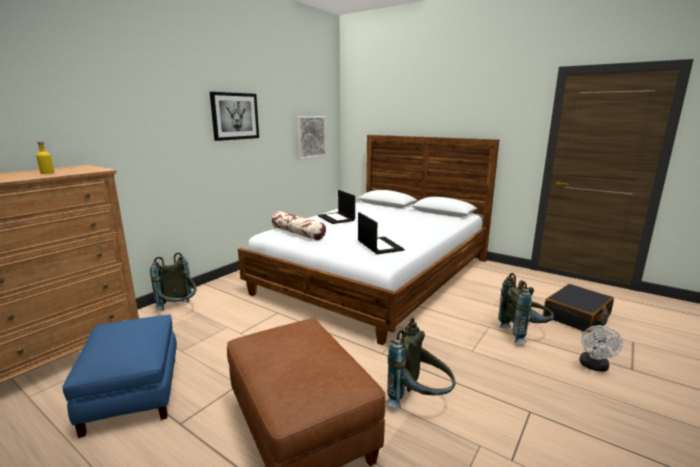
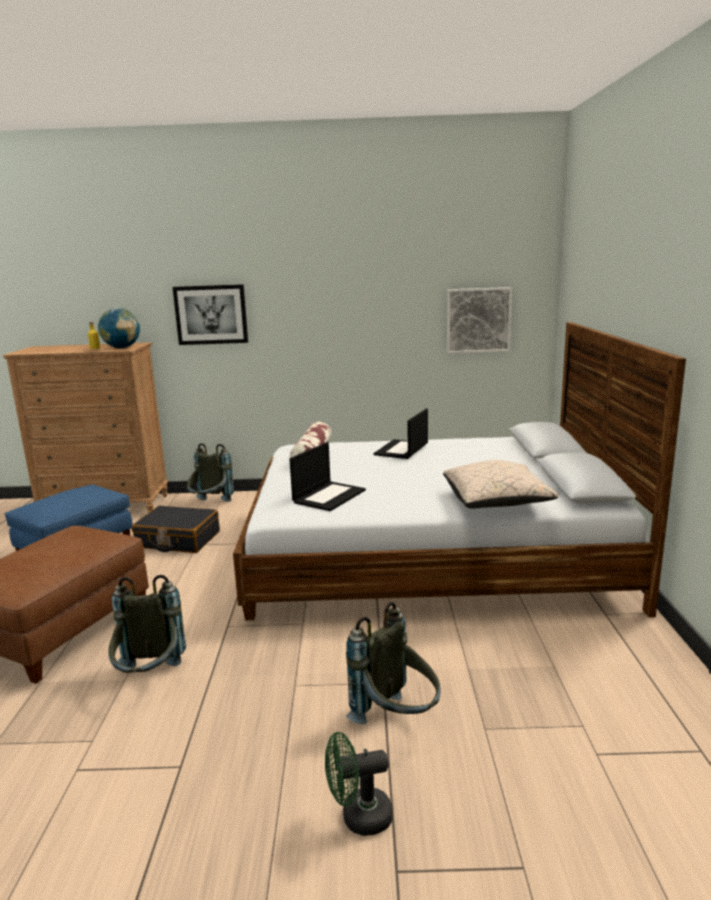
camera: 55 degrees right, 0 degrees up
picture [210,92,259,141] -> picture moved to [173,284,248,345]
black suitcase [543,284,614,333] -> black suitcase moved to [132,506,220,553]
white fan [579,325,623,372] -> green fan [325,732,393,836]
none -> globe [98,308,140,348]
none -> beige pillow [443,460,559,509]

